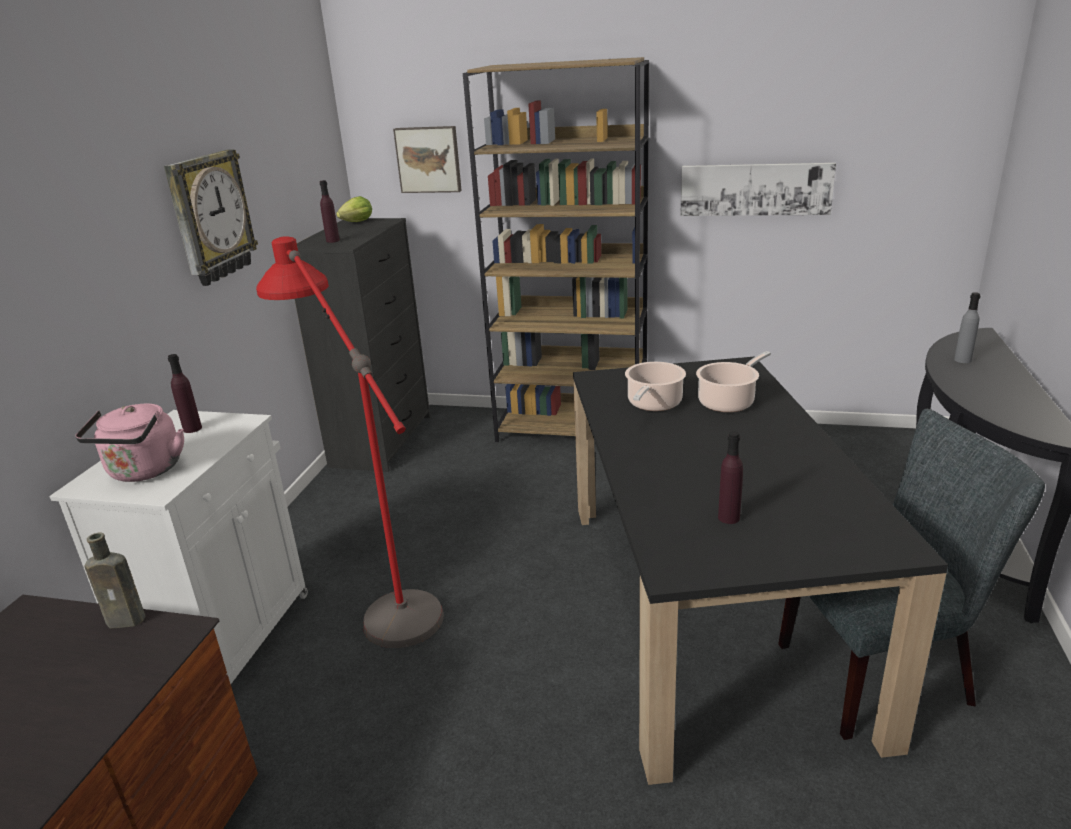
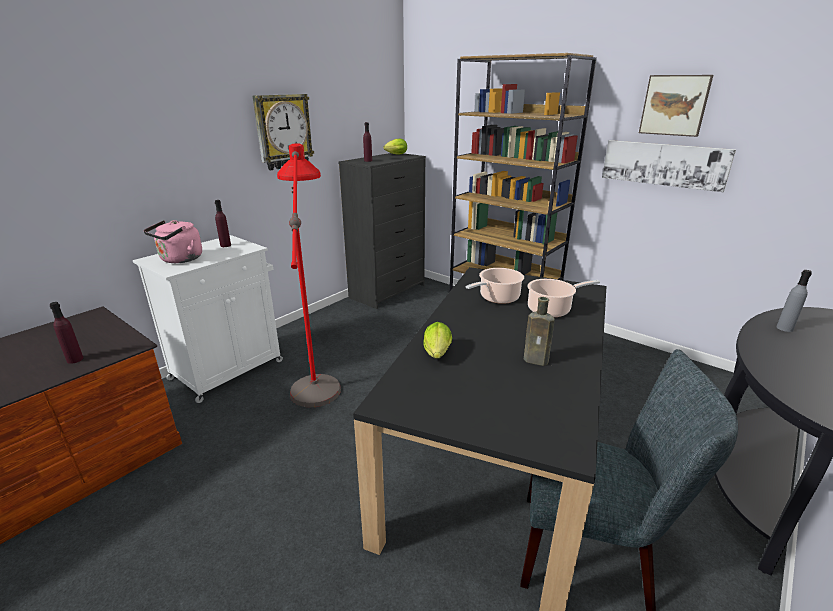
camera: 25 degrees right, 0 degrees up
brown bottle [84,532,145,629] -> brown bottle moved to [524,297,555,366]
picture [393,126,462,193] -> picture moved to [639,75,713,137]
purple bottle [718,431,743,524] -> purple bottle moved to [50,302,84,364]
none -> lettuce [423,322,452,359]

